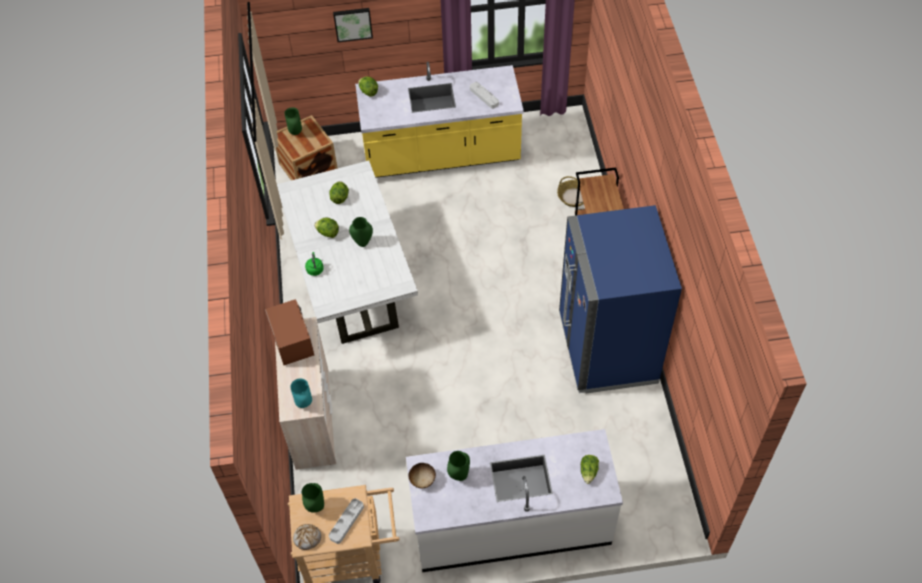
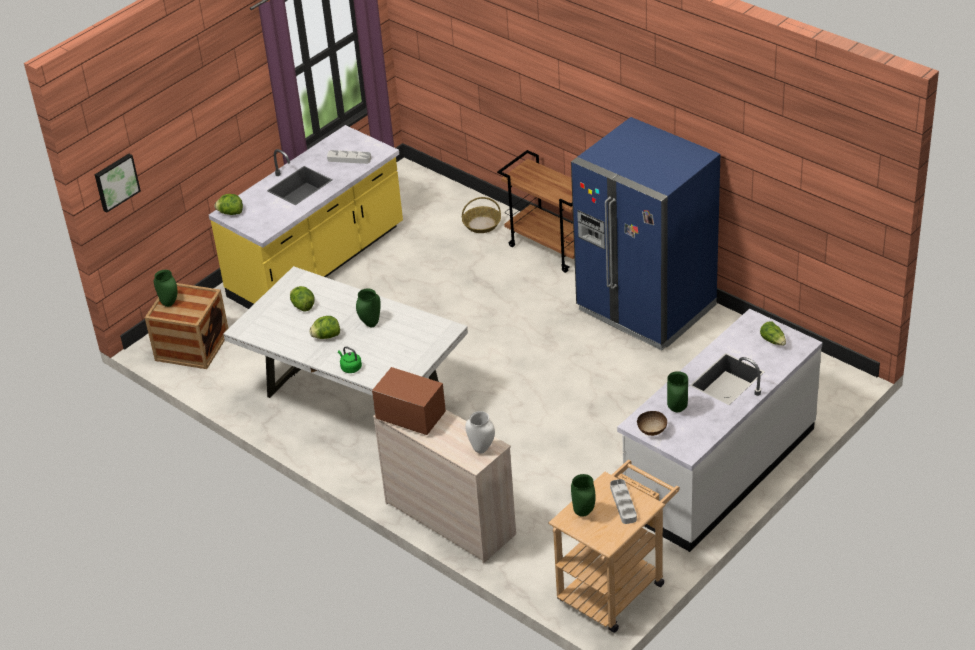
camera: 40 degrees left, 15 degrees down
turquoise vase [290,378,312,408] -> white vase [465,411,495,454]
bread [293,524,321,550] -> none
picture [333,8,373,42] -> picture moved to [95,154,141,212]

